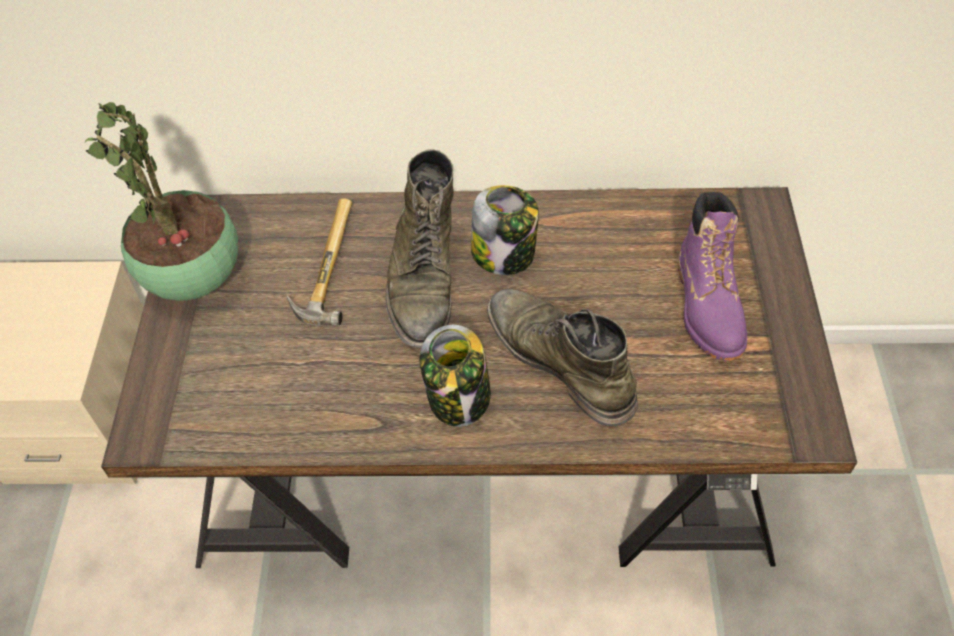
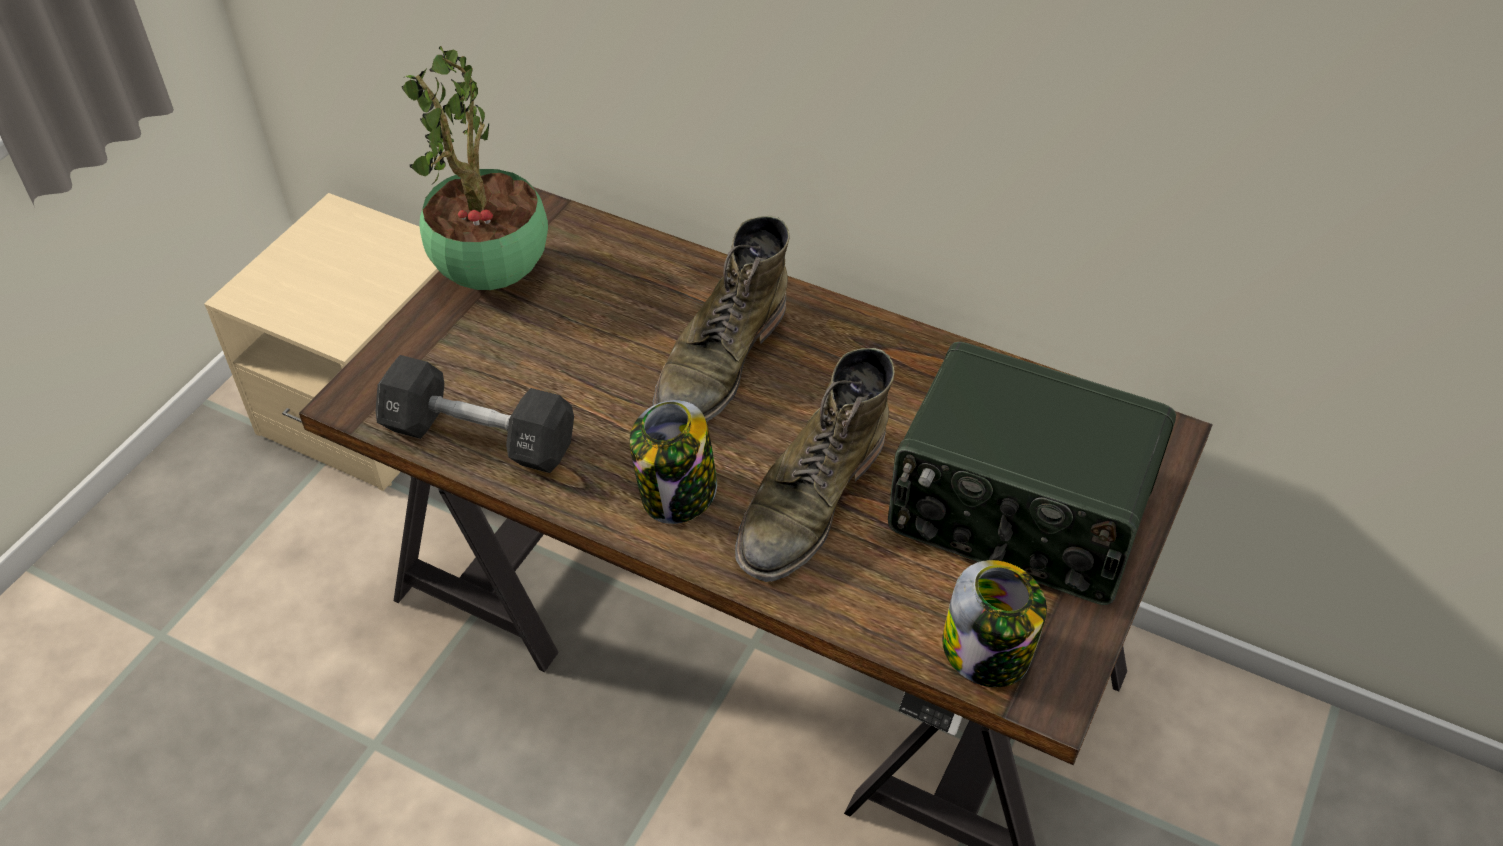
camera: 25 degrees right, 5 degrees down
hammer [286,198,353,326] -> none
jar [471,185,539,275] -> jar moved to [942,560,1047,687]
green boot [487,289,638,427] -> green boot turned 135 degrees counterclockwise [735,348,895,582]
purple boot [678,192,747,361] -> radio [888,342,1176,605]
none -> black dumbbell [376,355,574,473]

